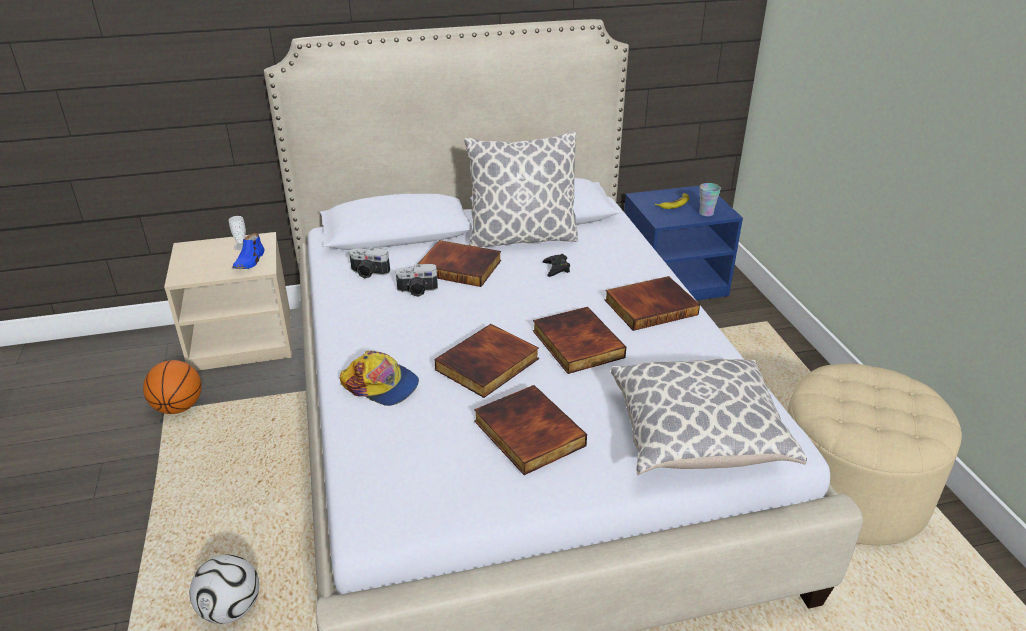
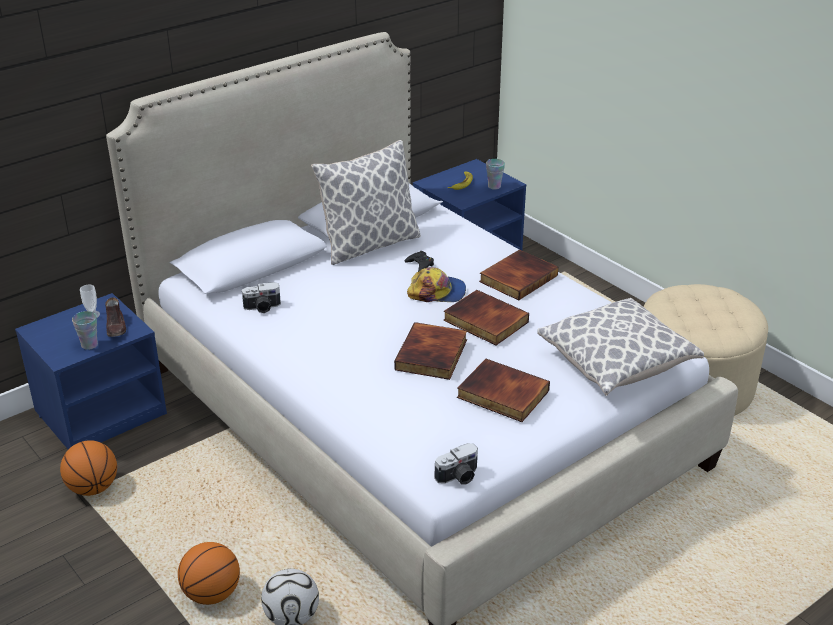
camera: 25 degrees left, 0 degrees up
beige nightstand [164,232,292,371] -> blue nightstand [15,293,167,449]
blue shoe [232,233,265,269] -> brown shoe [105,297,126,337]
cap [340,351,419,406] -> cap moved to [407,267,466,302]
camera [396,264,438,297] -> camera moved to [434,443,478,485]
book [418,240,501,287] -> none
none -> cup [72,311,98,350]
none -> basketball [178,542,240,605]

